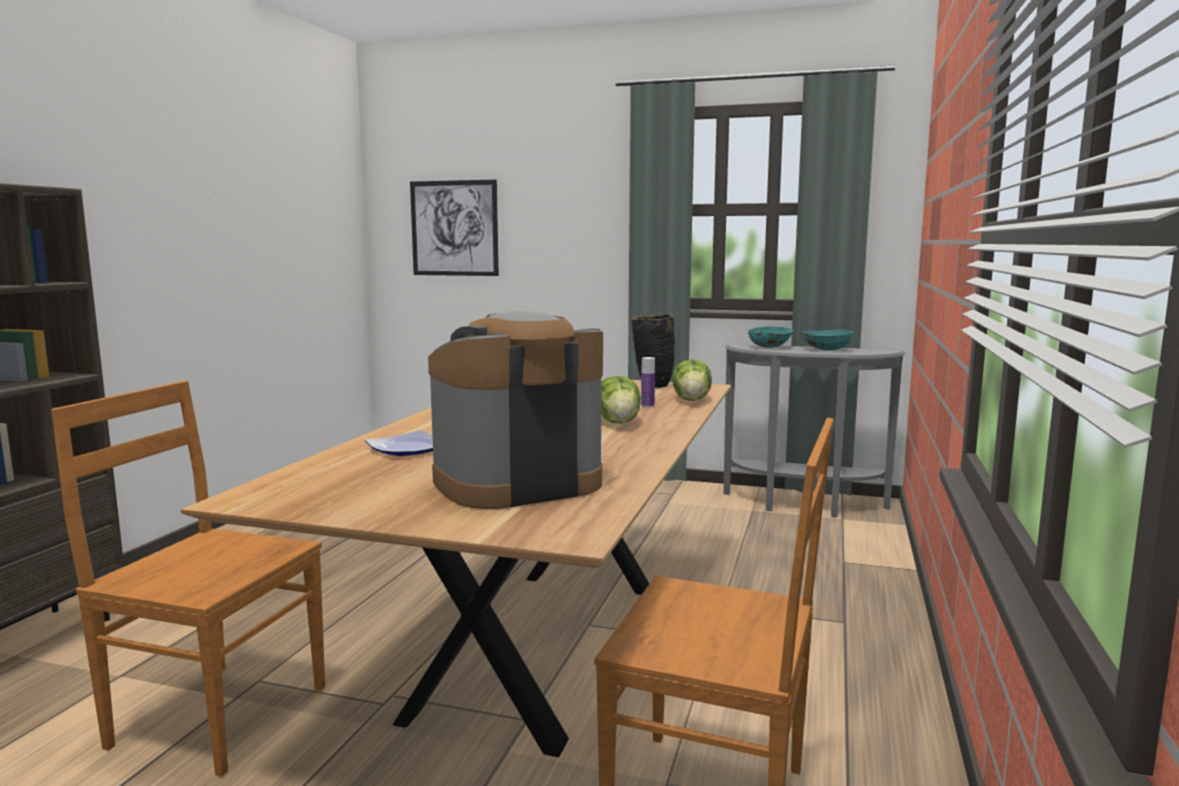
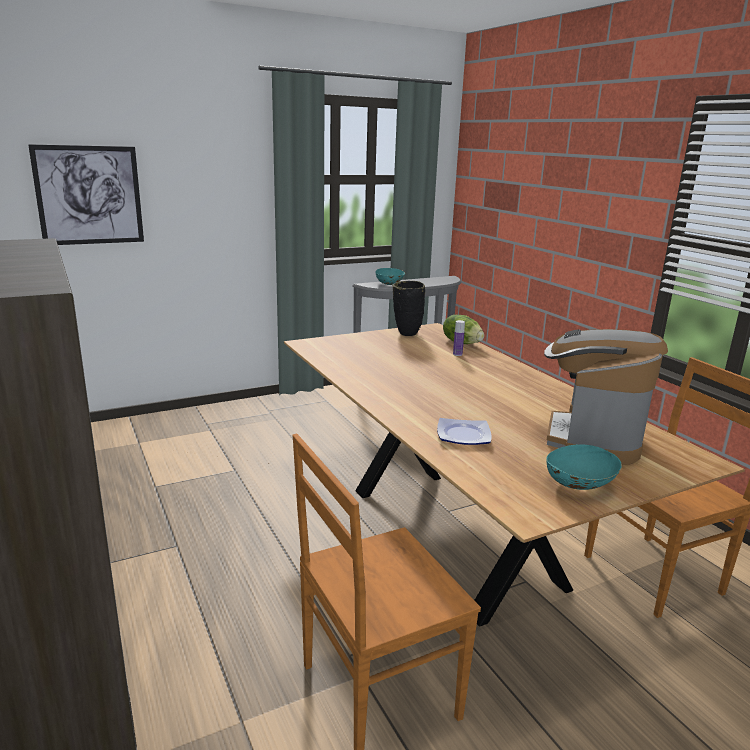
camera: 45 degrees left, 10 degrees up
lettuce [601,376,641,424] -> none
turquoise bowl [802,330,853,351] -> turquoise bowl moved to [546,444,622,490]

